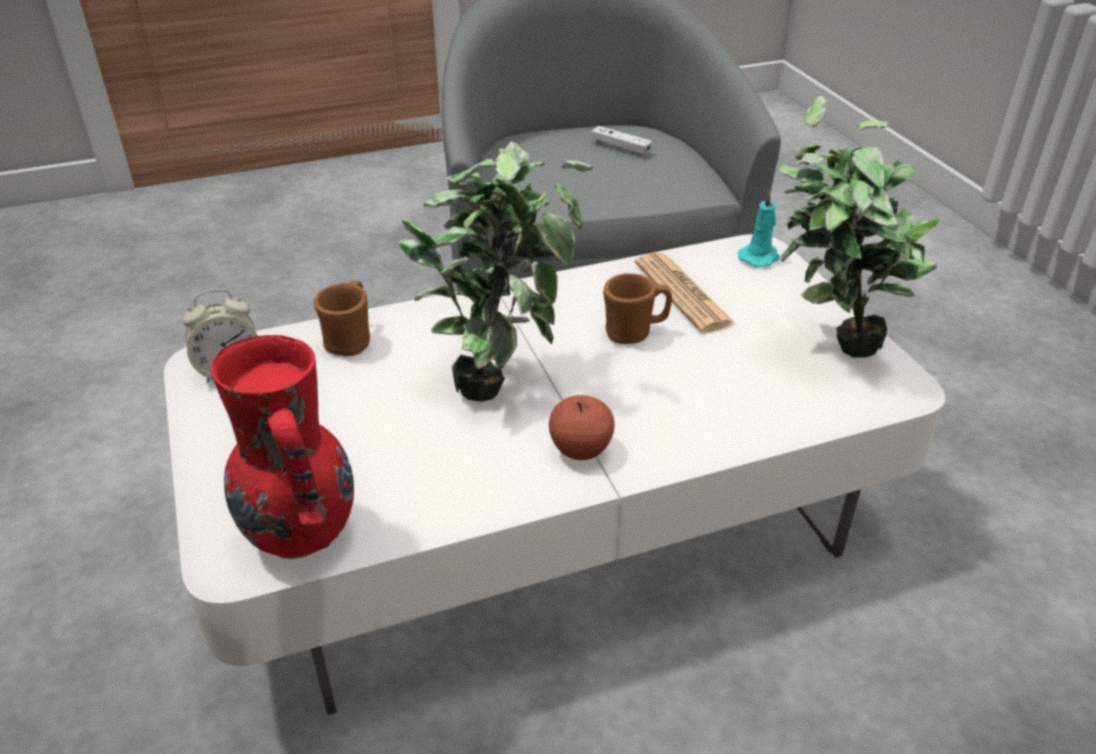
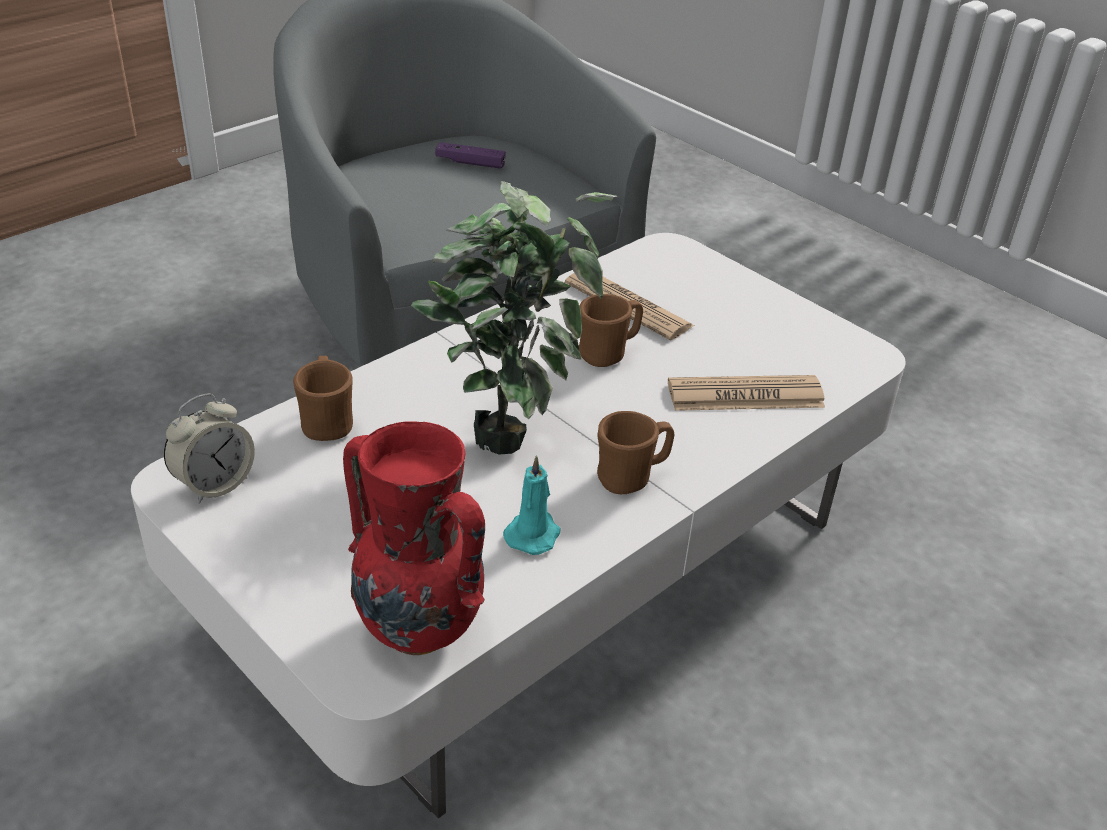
camera: 25 degrees left, 0 degrees up
apple [549,395,615,460] -> brown mug [597,411,674,494]
white game controller [591,126,652,156] -> purple game controller [435,142,506,169]
turquoise candle [738,190,780,268] -> turquoise candle moved to [503,455,561,555]
potted plant [778,96,940,358] -> none
none -> newspaper [668,375,825,411]

